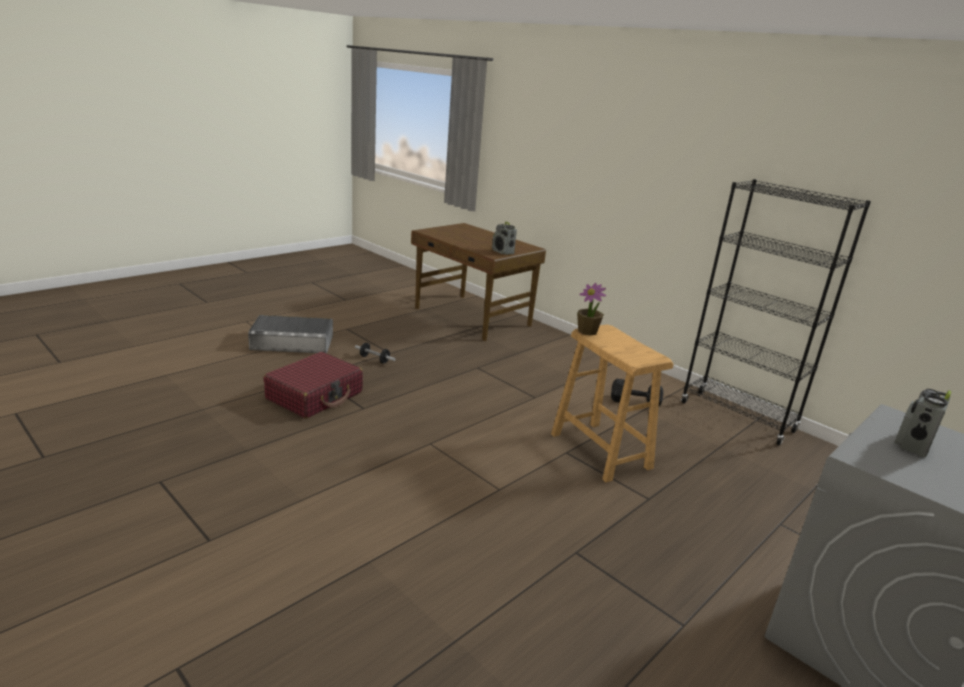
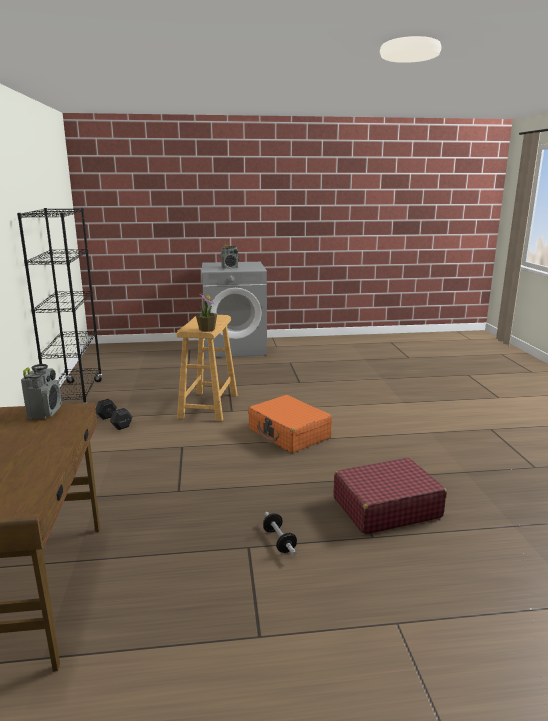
camera: 140 degrees left, 5 degrees down
grey storage box [248,315,333,353] -> none
none -> orange suitcase [248,395,332,453]

